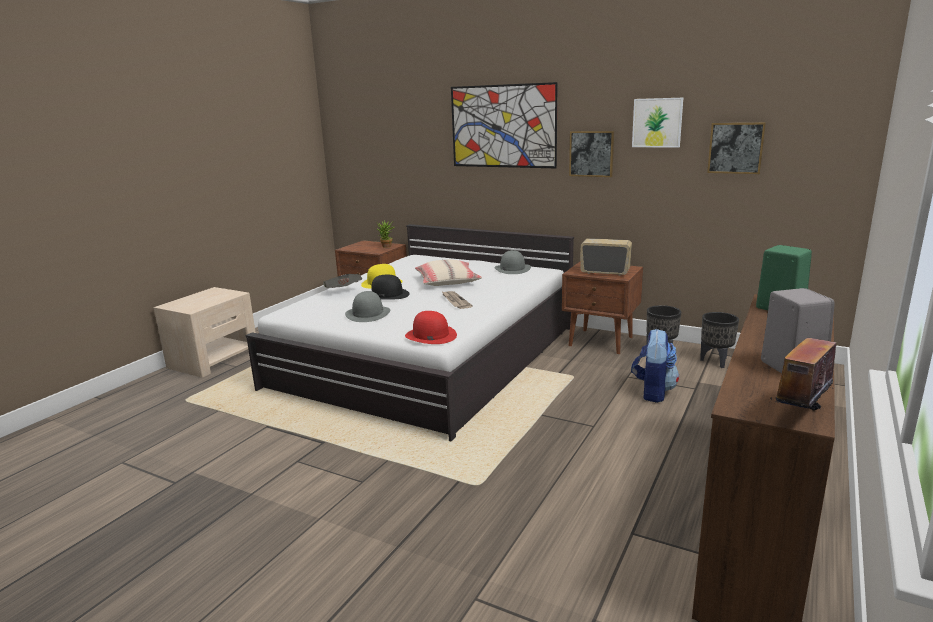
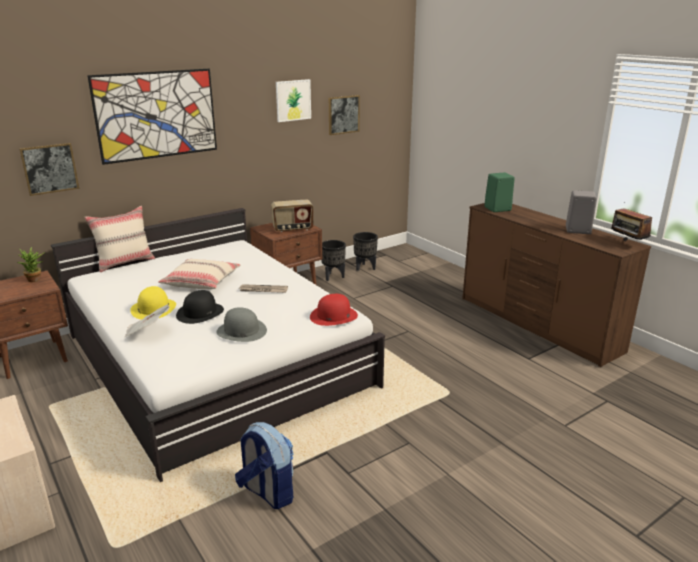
camera: 65 degrees left, 5 degrees up
grey hat [494,250,531,274] -> none
picture [569,131,614,177] -> picture moved to [19,143,79,196]
radio [580,238,632,276] -> radio turned 150 degrees counterclockwise [271,199,313,232]
backpack [631,328,679,403] -> backpack moved to [235,422,293,509]
none -> beige pillow [84,206,155,272]

